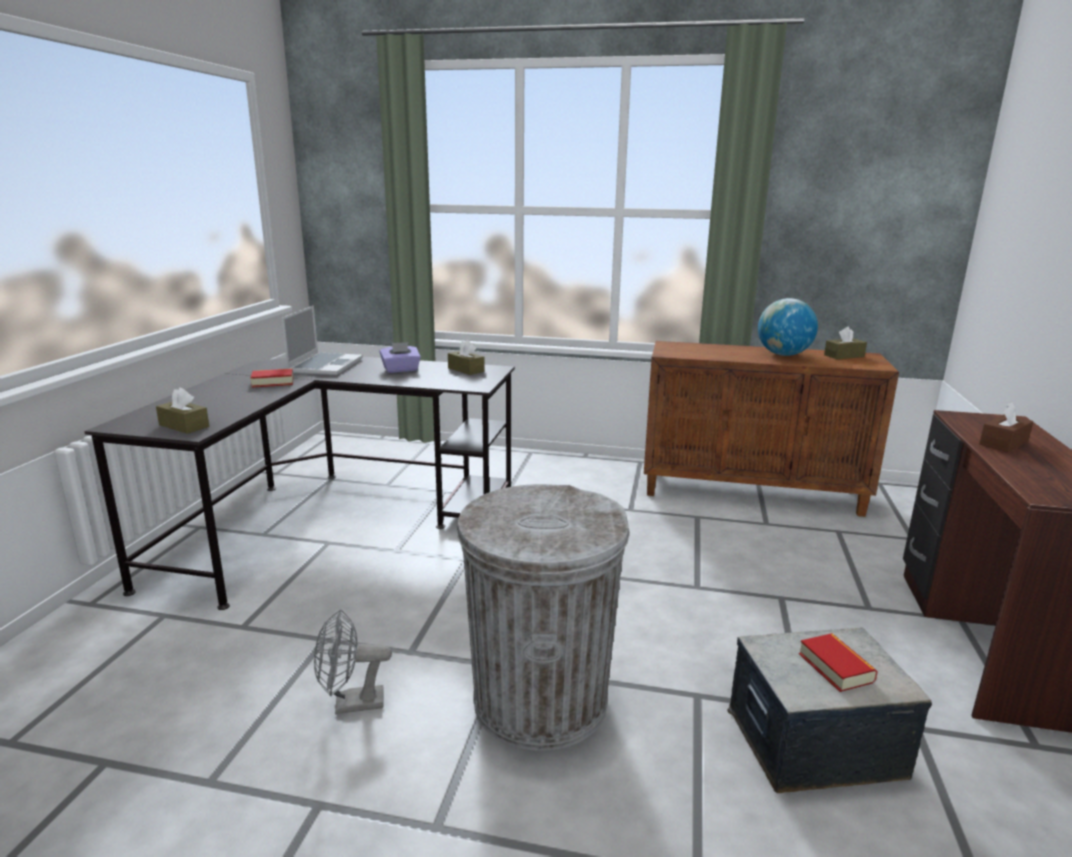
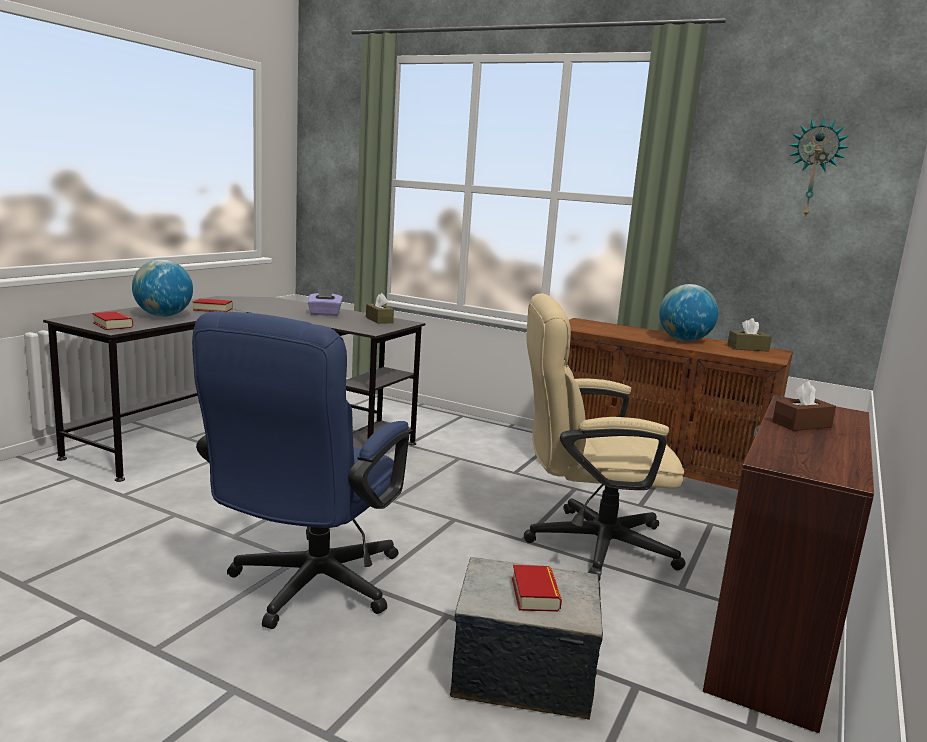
camera: 15 degrees right, 5 degrees down
brown tissue box [156,387,209,434] -> book [93,312,133,330]
laptop [282,305,363,375] -> none
grey fan [314,609,392,714] -> none
grey trash can [457,484,630,751] -> blue office chair [192,311,409,629]
none -> globe [132,259,193,317]
none -> beige office chair [524,293,686,581]
none -> wall clock [790,118,848,218]

